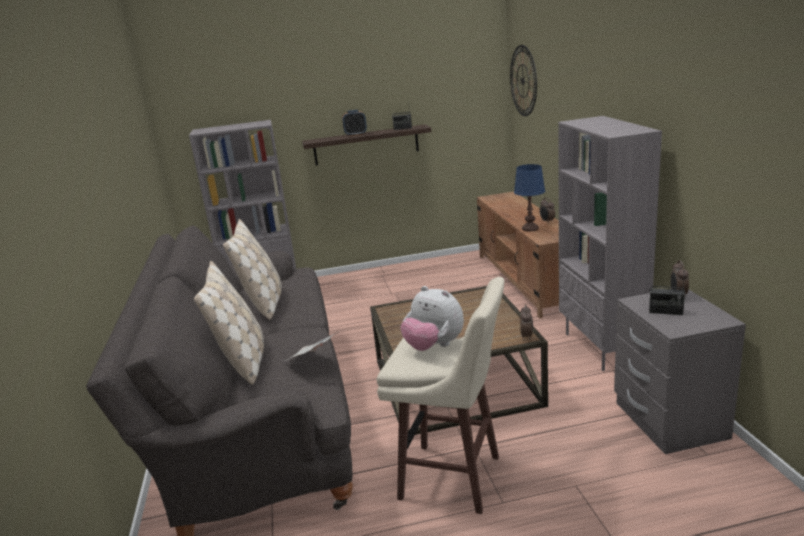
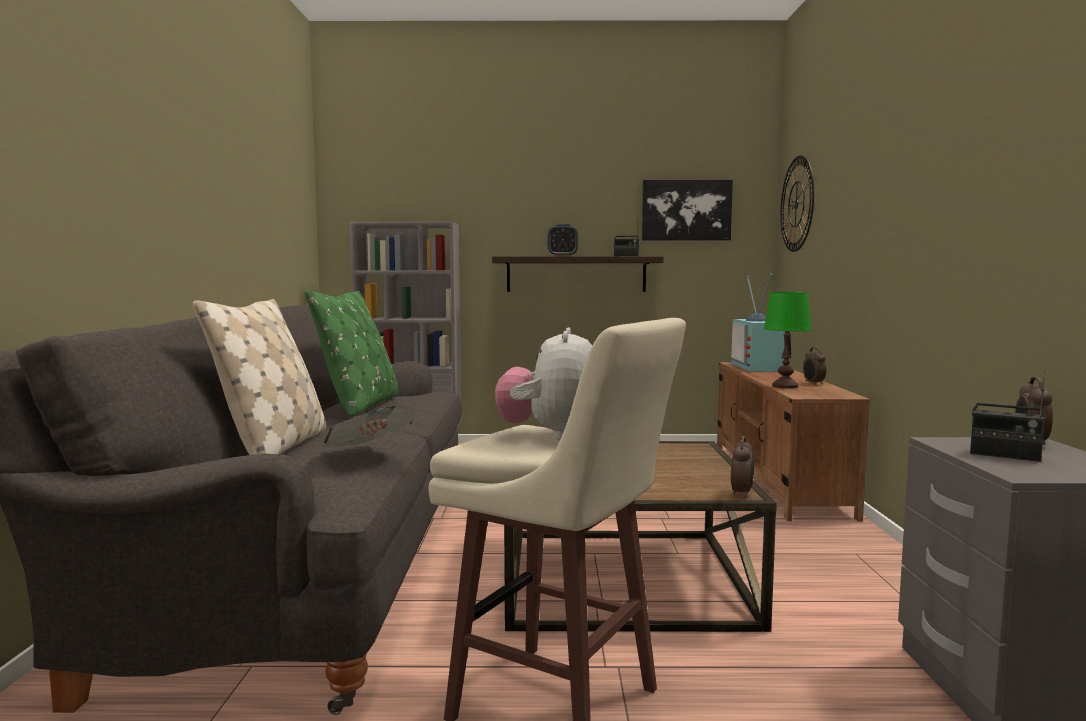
camera: 10 degrees right, 15 degrees down
beige pillow [223,219,281,320] -> green pillow [304,290,398,417]
plush toy [401,286,464,351] -> plush toy turned 45 degrees clockwise [495,328,592,440]
blue table lamp [514,164,545,231] -> green table lamp [764,292,812,389]
grey bookcase [558,116,662,371] -> none
none -> picture [642,180,733,240]
none -> television [731,273,791,372]

